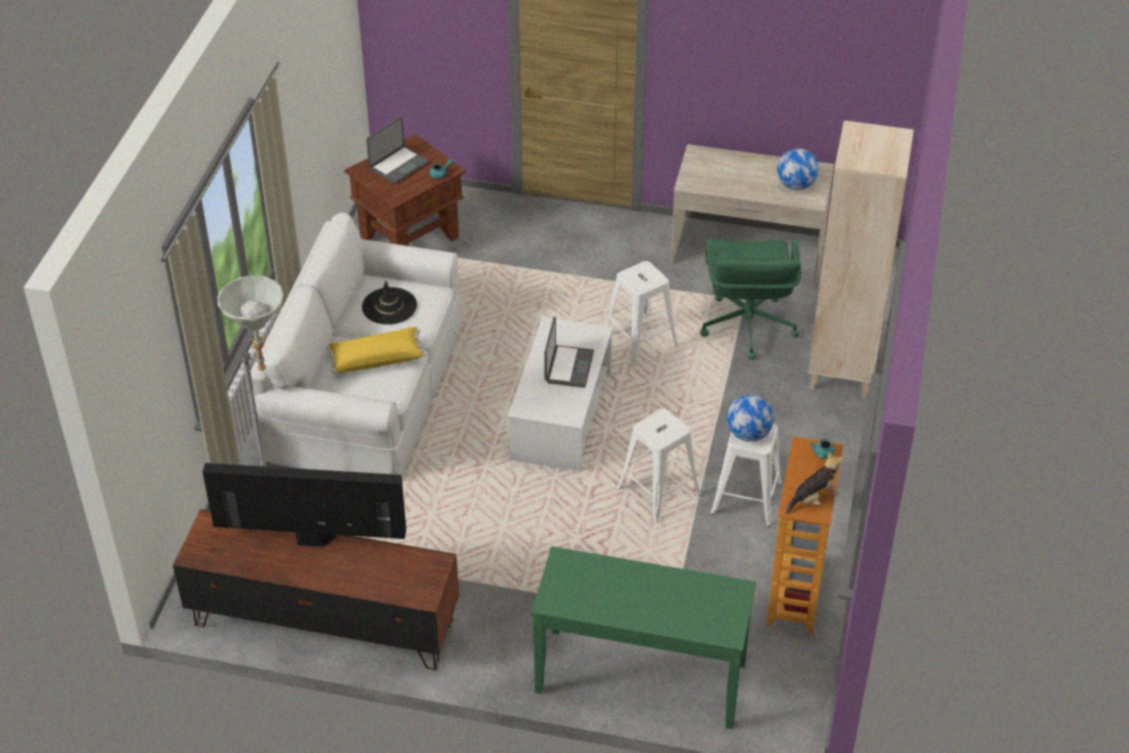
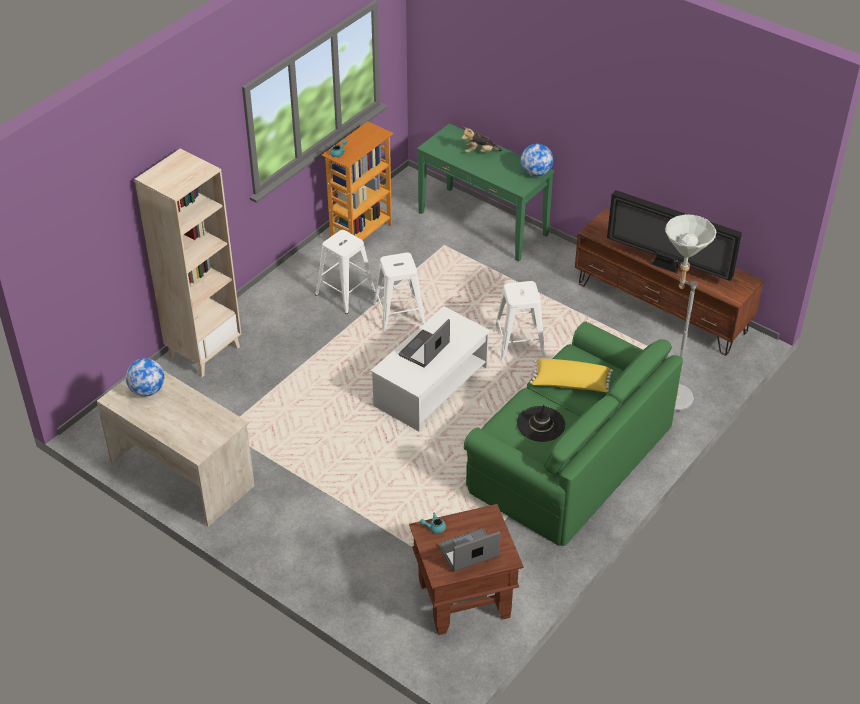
camera: 155 degrees left, 0 degrees up
white sofa [251,213,461,476] -> green sofa [464,321,683,546]
white stool [605,261,679,366] -> white stool moved to [493,281,546,361]
green office chair [700,239,801,360] -> none
globe [727,395,774,442] -> globe moved to [521,144,553,176]
plush toy [786,451,843,514] -> plush toy moved to [462,127,502,153]

